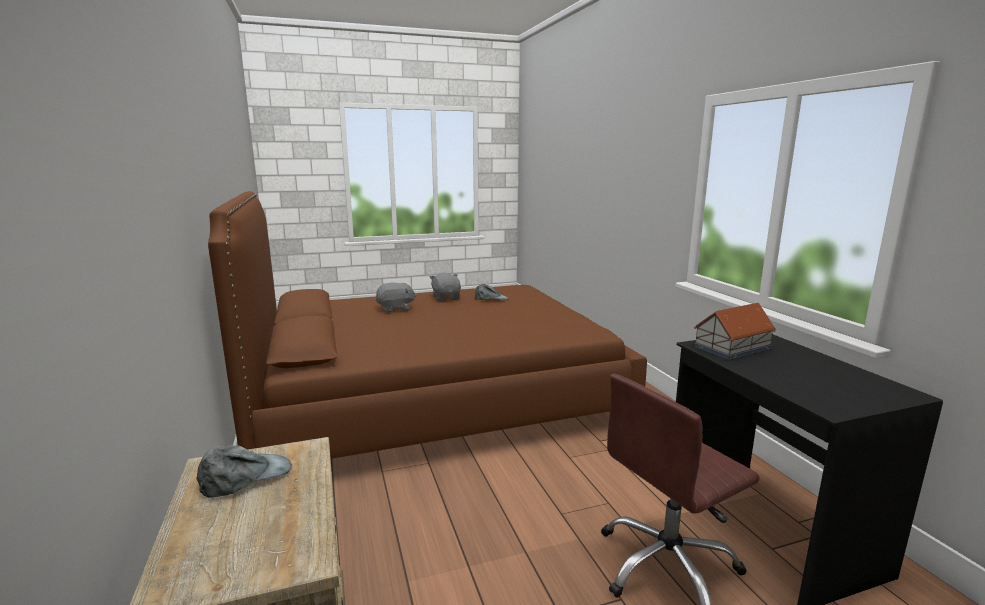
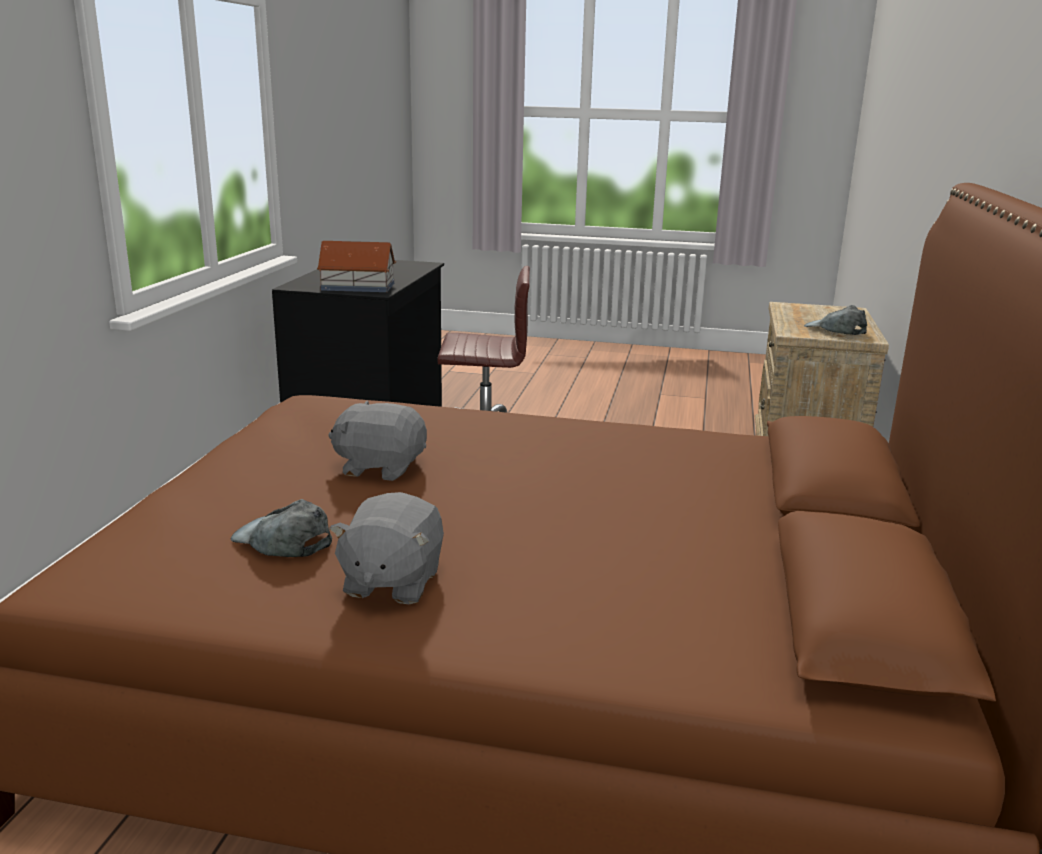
camera: 150 degrees left, 5 degrees up
grey cap [196,445,292,497] -> grey cap turned 60 degrees clockwise [804,305,867,335]
grey plush toy [376,283,417,313] -> grey plush toy moved to [329,401,427,481]

